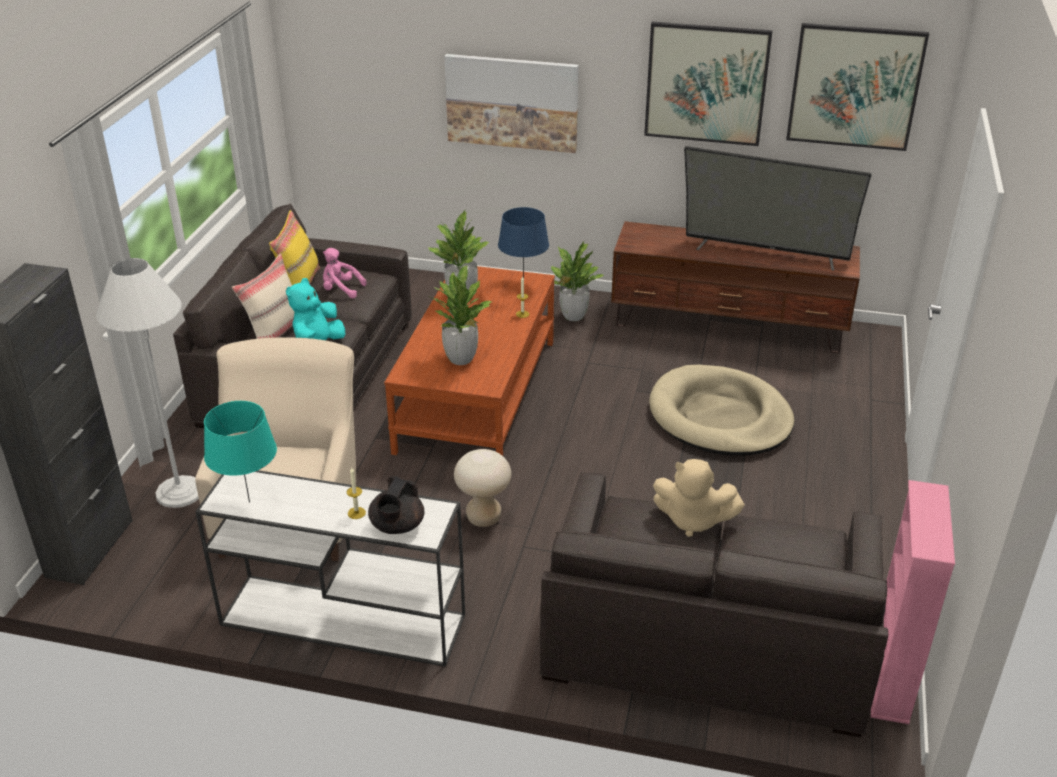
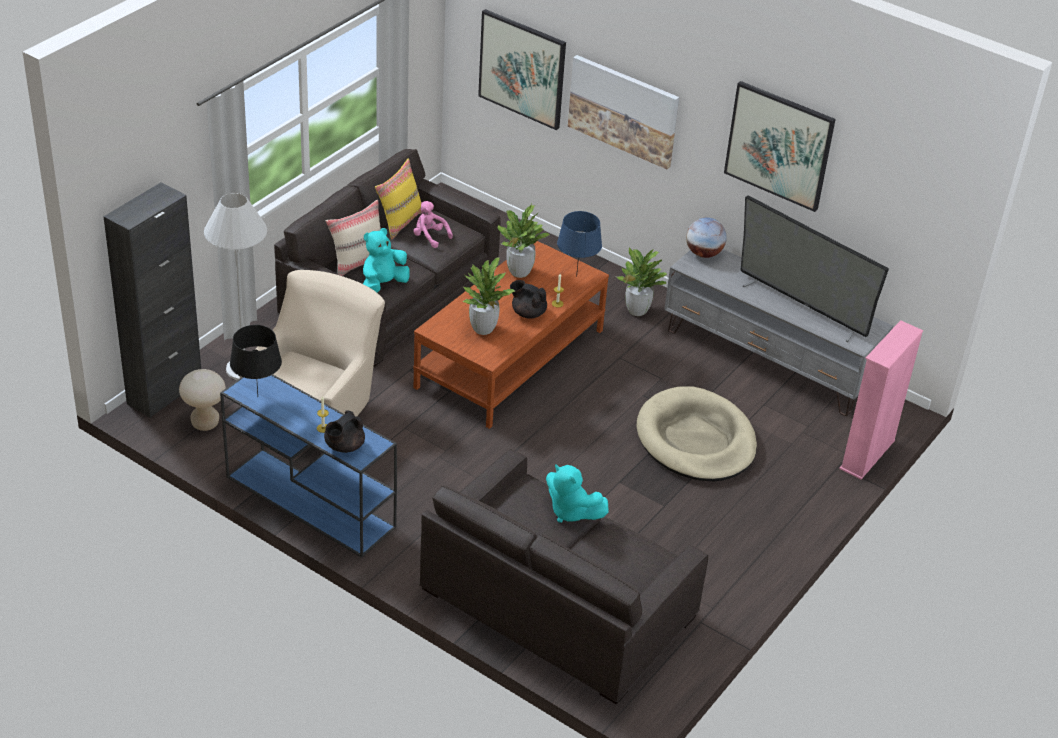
camera: 20 degrees right, 5 degrees up
white console table [195,470,465,667] -> blue console table [220,375,397,558]
turquoise table lamp [204,401,277,503] -> black table lamp [230,325,282,396]
beige stool [454,449,511,527] -> beige stool moved to [179,369,226,431]
brown tv stand [611,221,860,353] -> grey tv stand [664,249,893,416]
beige plush toy [653,459,745,537] -> turquoise plush toy [546,464,609,523]
picture [786,23,929,151] -> picture moved to [478,9,566,130]
pink bookcase [871,480,955,724] -> pink bookcase moved to [839,320,923,479]
none -> black teapot [510,280,547,319]
none -> globe [686,218,727,258]

